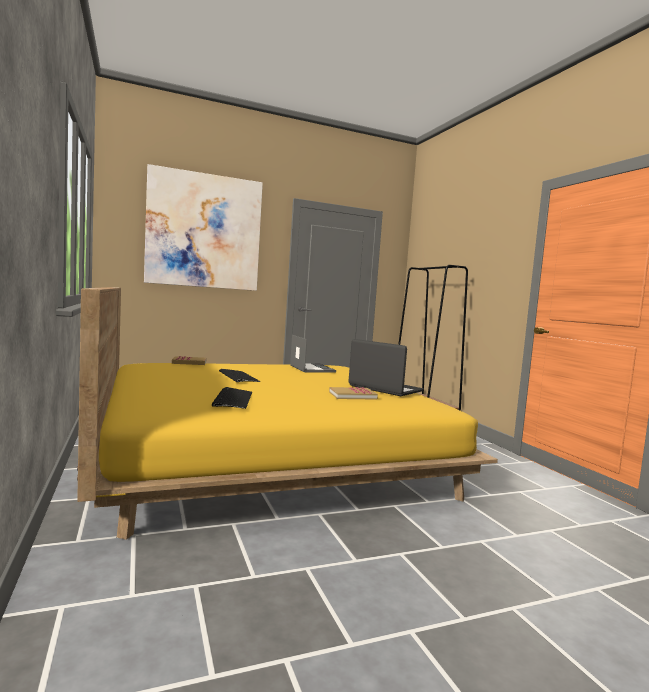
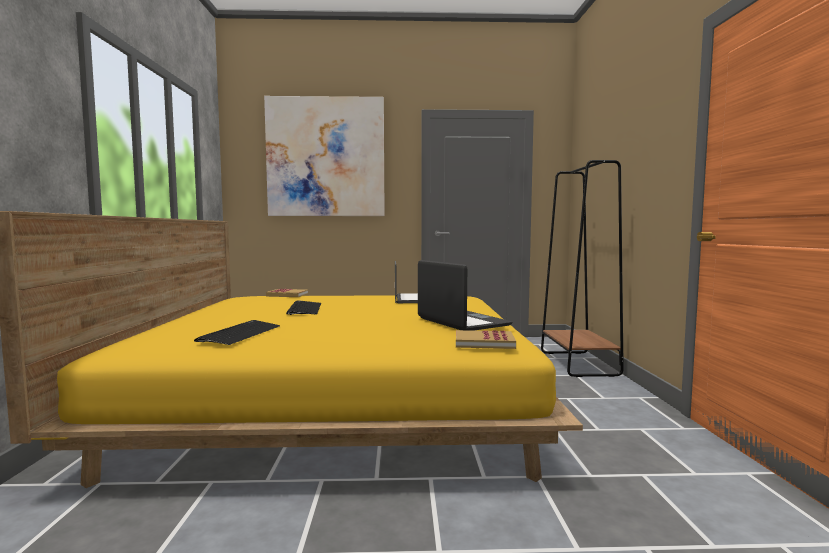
camera: 20 degrees right, 0 degrees up
book [329,387,378,400] -> book moved to [456,330,516,349]

